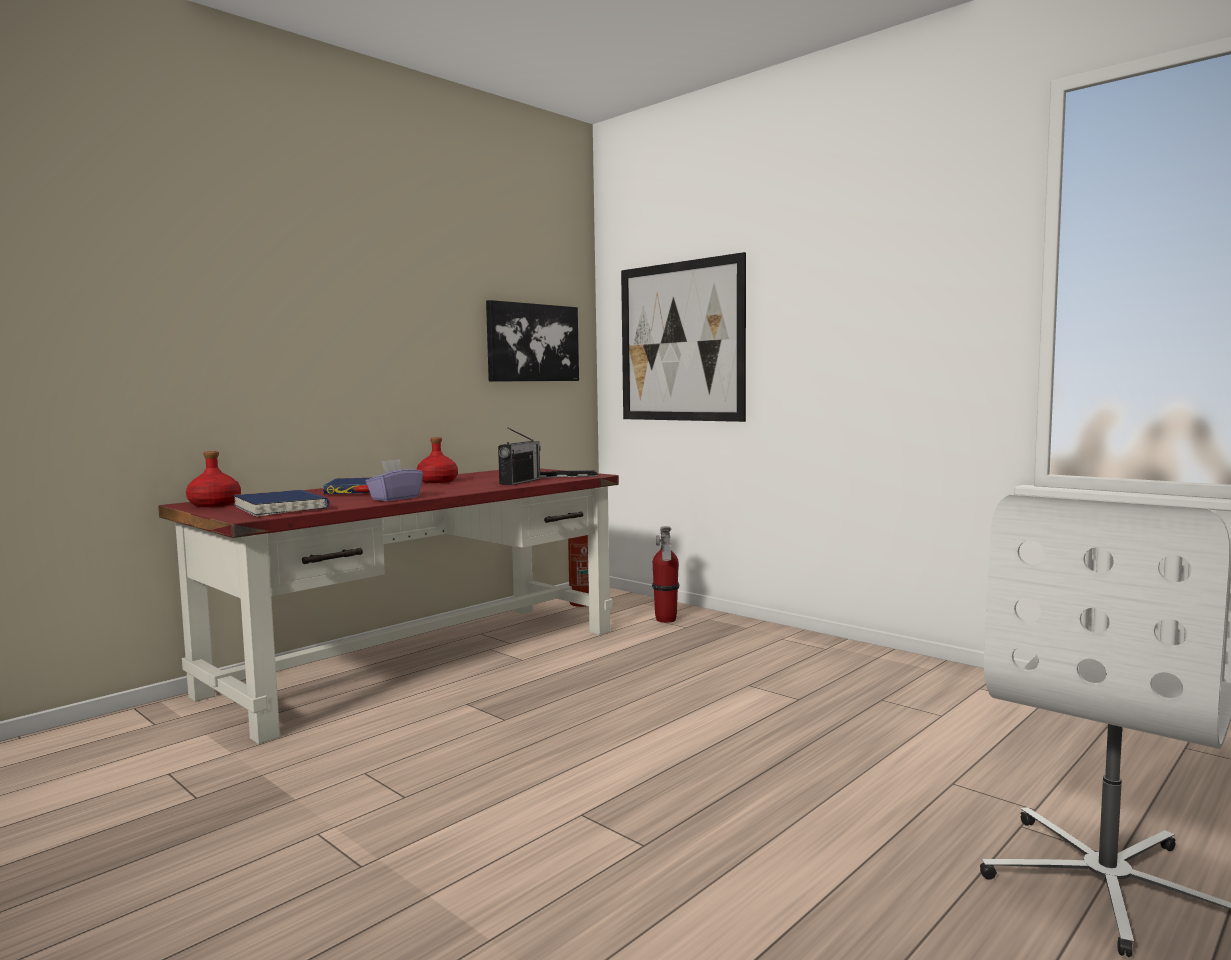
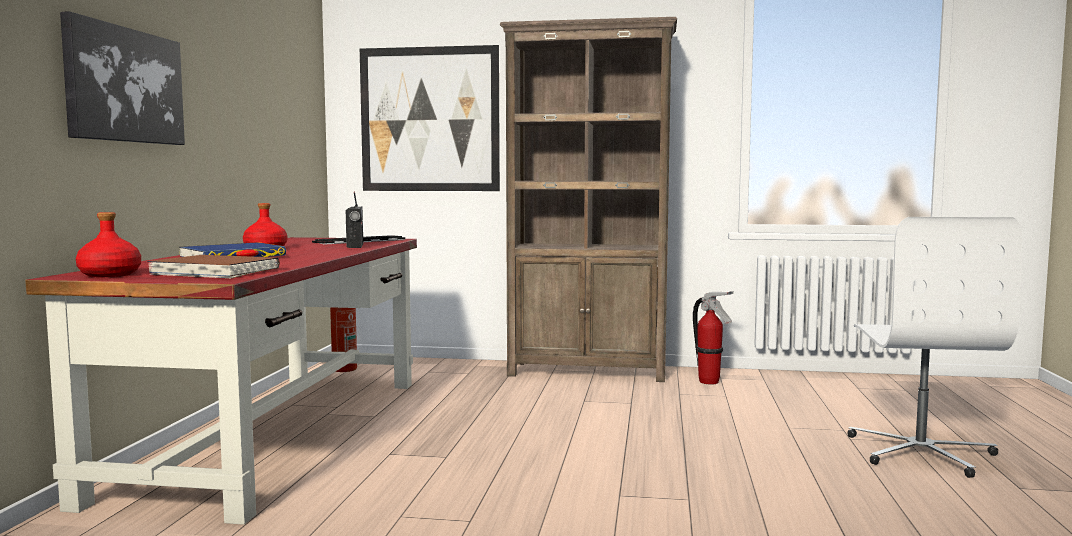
camera: 35 degrees left, 0 degrees up
blue book [233,490,330,517] -> brown book [147,255,280,278]
purple tissue box [365,459,423,501] -> none
picture [486,300,579,382] -> picture moved to [60,12,185,145]
fire extinguisher [652,526,679,623] -> fire extinguisher moved to [693,291,734,384]
none -> brown bookcase [500,17,677,382]

